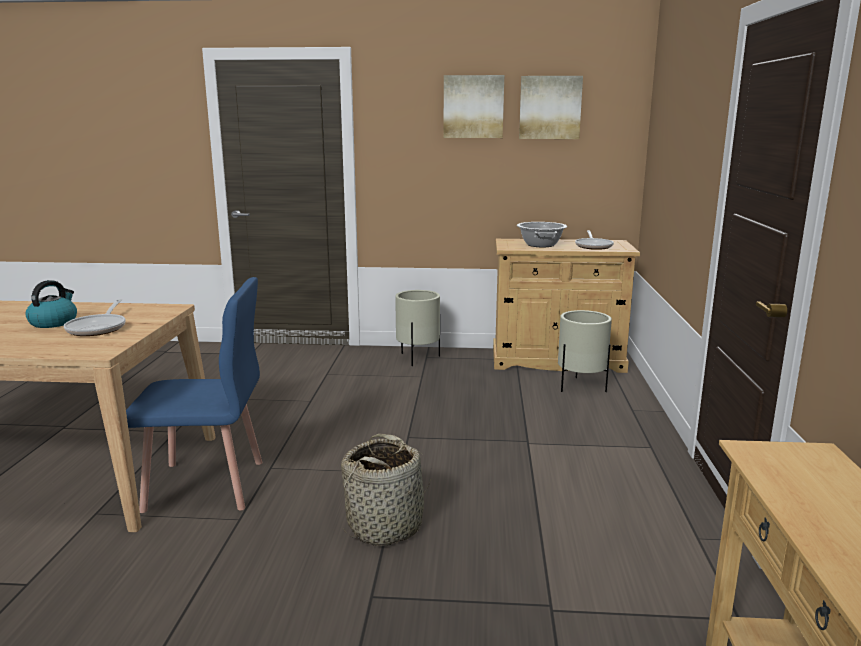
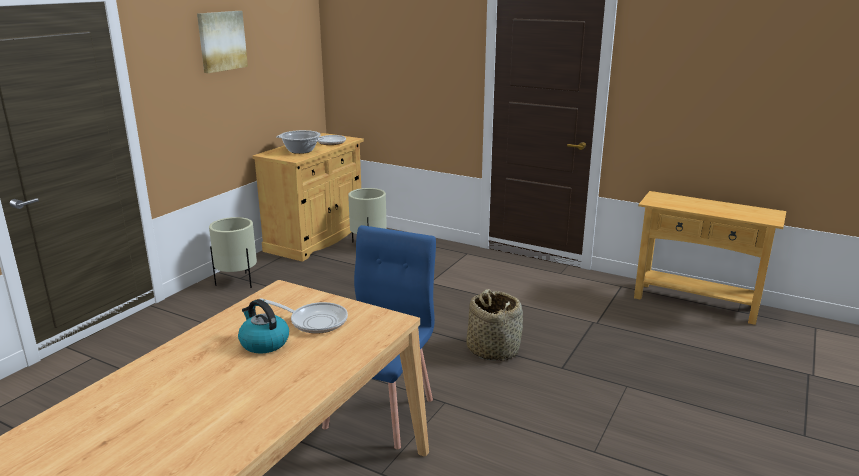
camera: 65 degrees left, 5 degrees up
picture [519,76,583,139] -> none

